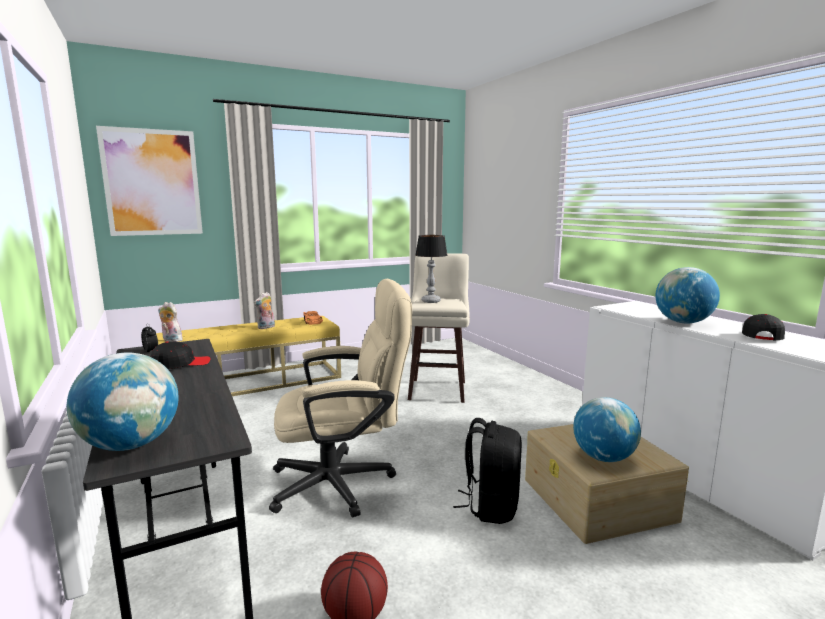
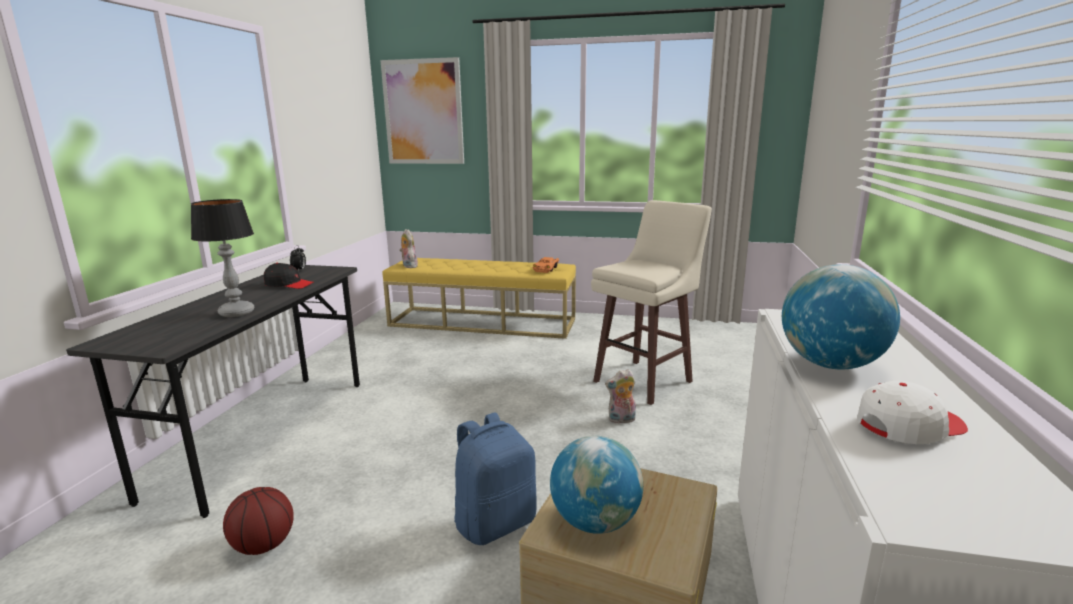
camera: 40 degrees right, 5 degrees up
globe [67,353,178,451] -> none
plush toy [254,292,275,329] -> plush toy moved to [605,369,636,424]
beige office chair [269,279,412,517] -> none
table lamp [415,235,448,303] -> table lamp moved to [191,199,254,317]
black backpack [453,418,522,524] -> blue backpack [454,412,537,545]
black cap [742,314,785,340] -> white cap [857,381,968,444]

